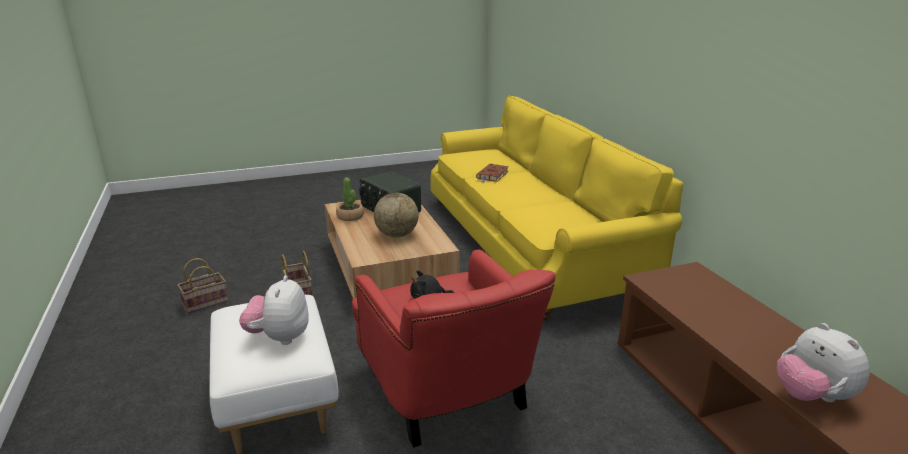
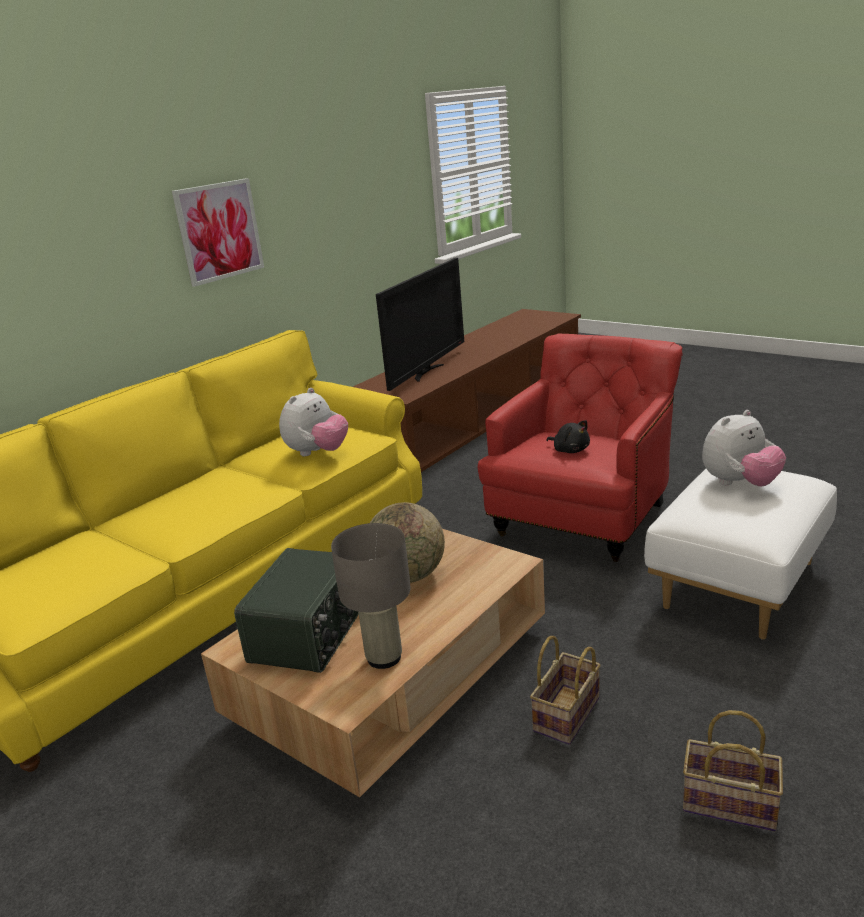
camera: 120 degrees left, 0 degrees up
potted plant [336,178,364,221] -> grey table lamp [331,523,410,669]
brown book [476,164,509,183] -> none
plush toy [777,323,870,403] -> plush toy moved to [279,388,348,456]
none -> picture [172,178,264,287]
none -> television [376,258,464,391]

